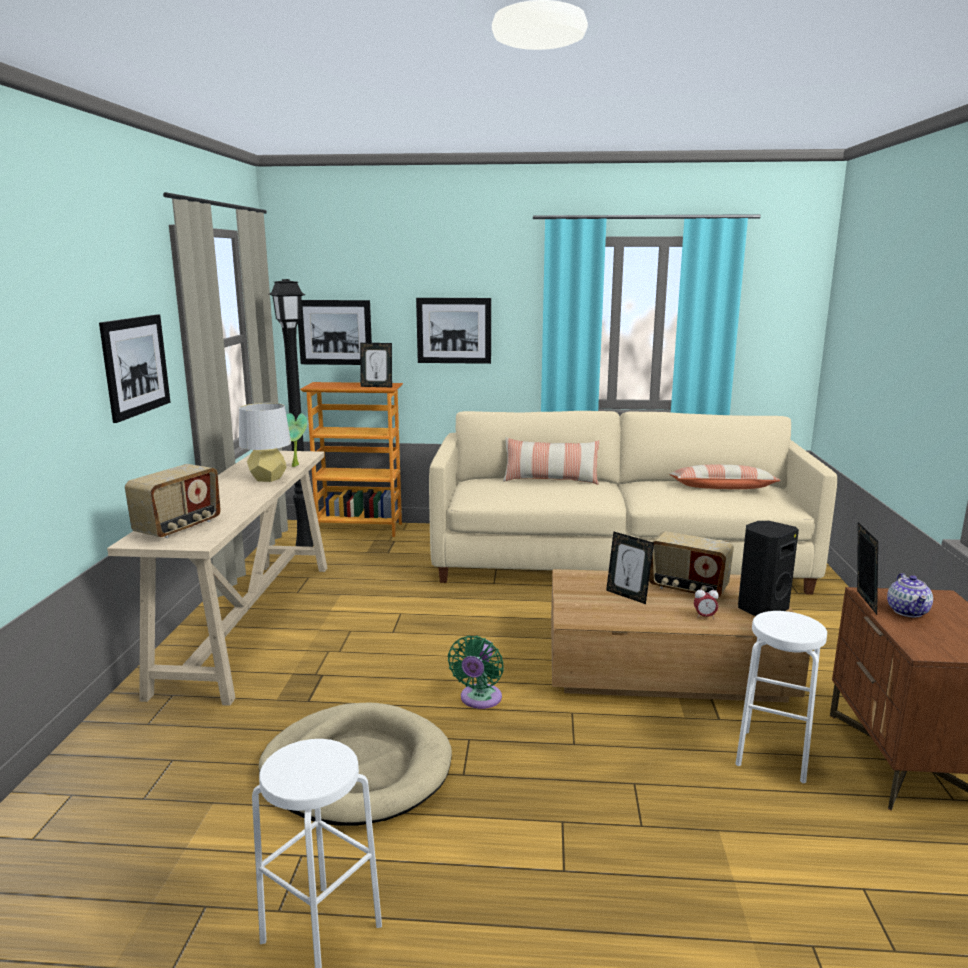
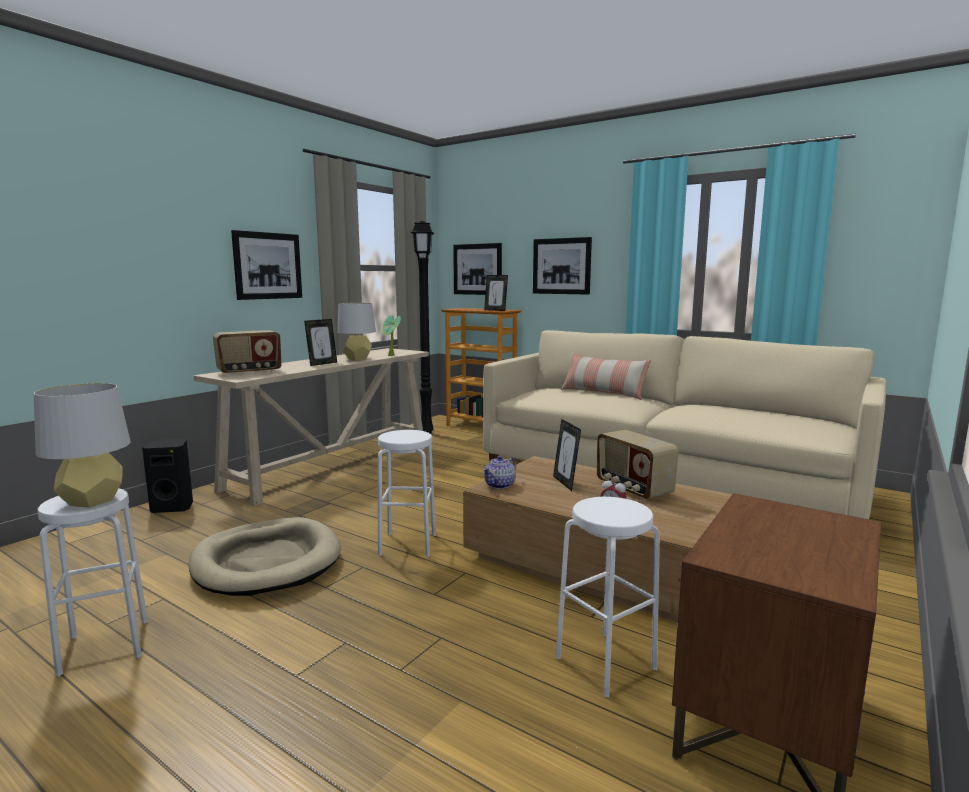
camera: 30 degrees right, 5 degrees down
green fan [448,636,504,709] -> white stool [378,430,436,557]
pillow [670,464,781,489] -> none
black speaker [738,521,799,616] -> black speaker moved to [142,439,193,513]
picture frame [857,522,878,615] -> picture frame moved to [304,319,337,366]
teapot [887,573,933,617] -> teapot moved to [483,456,516,489]
none -> grey table lamp [34,383,131,507]

